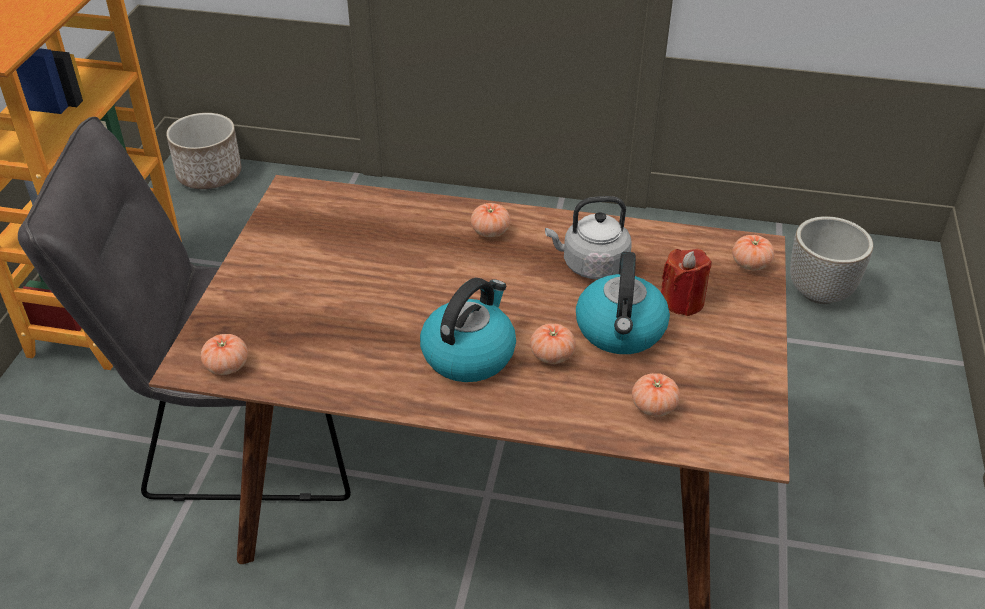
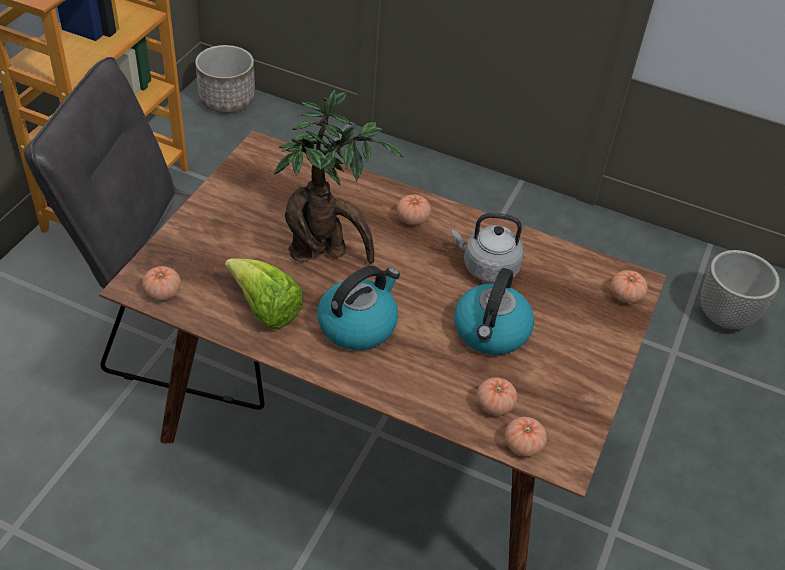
camera: 10 degrees right, 5 degrees up
tomato [530,324,576,364] -> tomato moved to [505,417,547,457]
red candle [661,249,712,316] -> none
none -> lettuce [225,258,304,329]
none -> potted plant [274,89,403,265]

